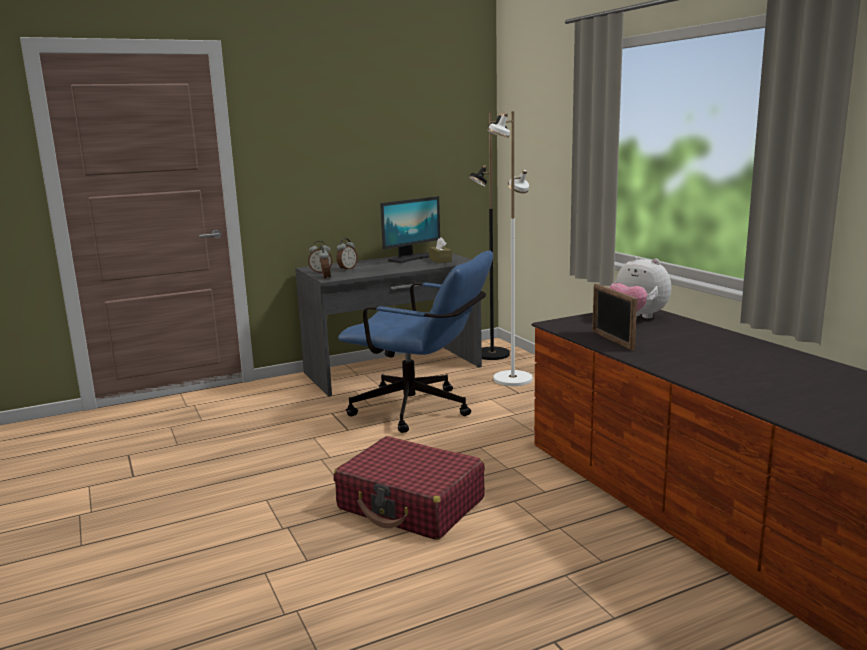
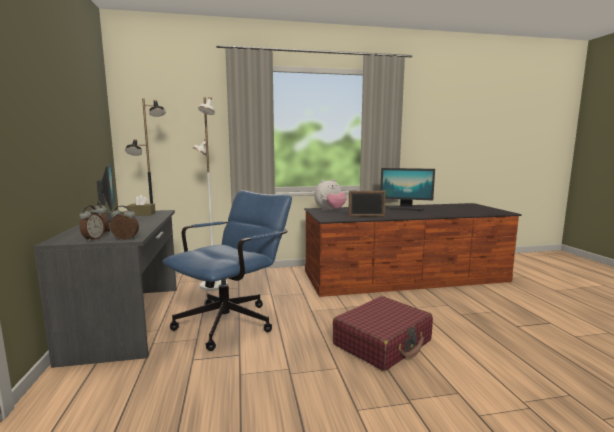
camera: 75 degrees left, 5 degrees down
none -> monitor [380,168,435,211]

